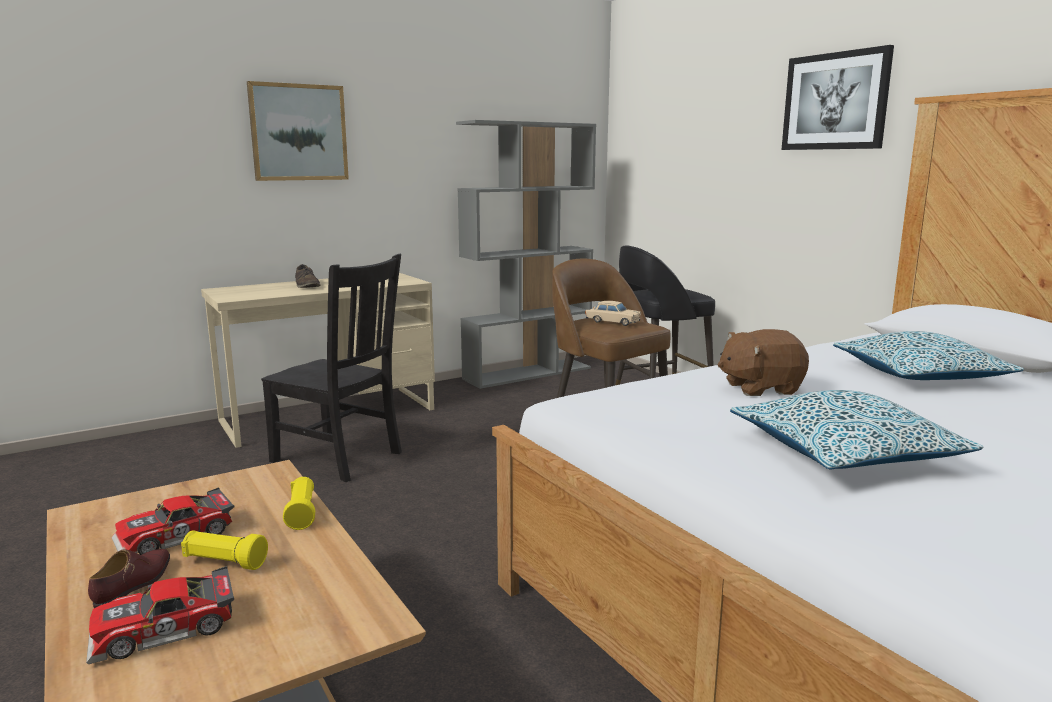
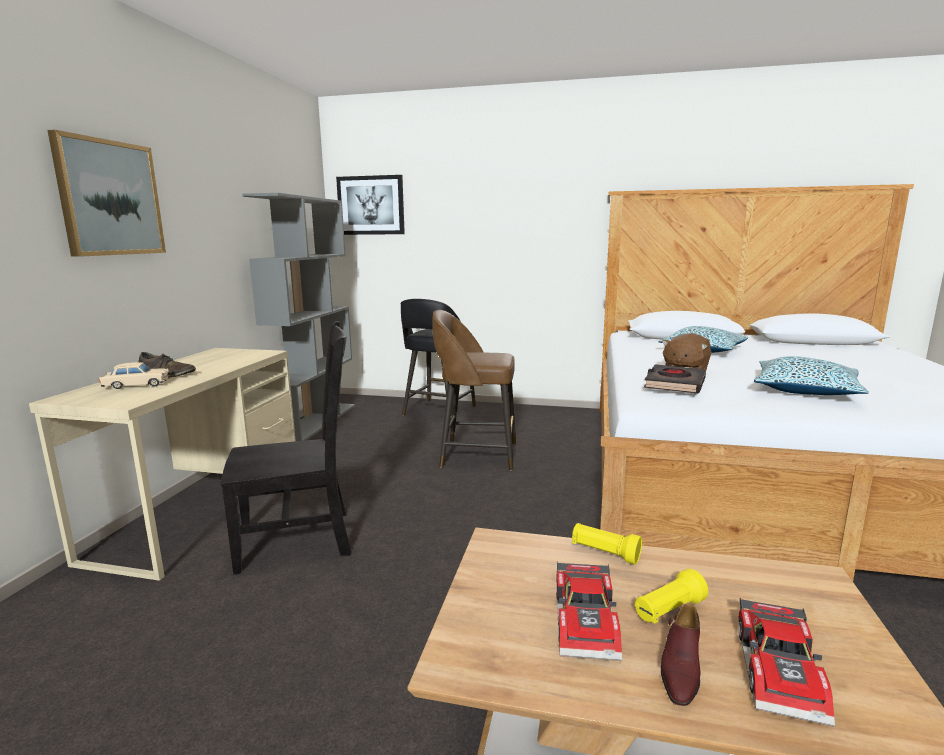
camera: 45 degrees left, 0 degrees up
brown shoe [88,549,170,608] -> brown shoe turned 120 degrees counterclockwise [661,603,700,706]
beige toy car [585,301,641,326] -> beige toy car moved to [99,362,170,389]
picture [782,45,894,150] -> picture moved to [336,175,405,235]
none -> black book [644,364,706,394]

